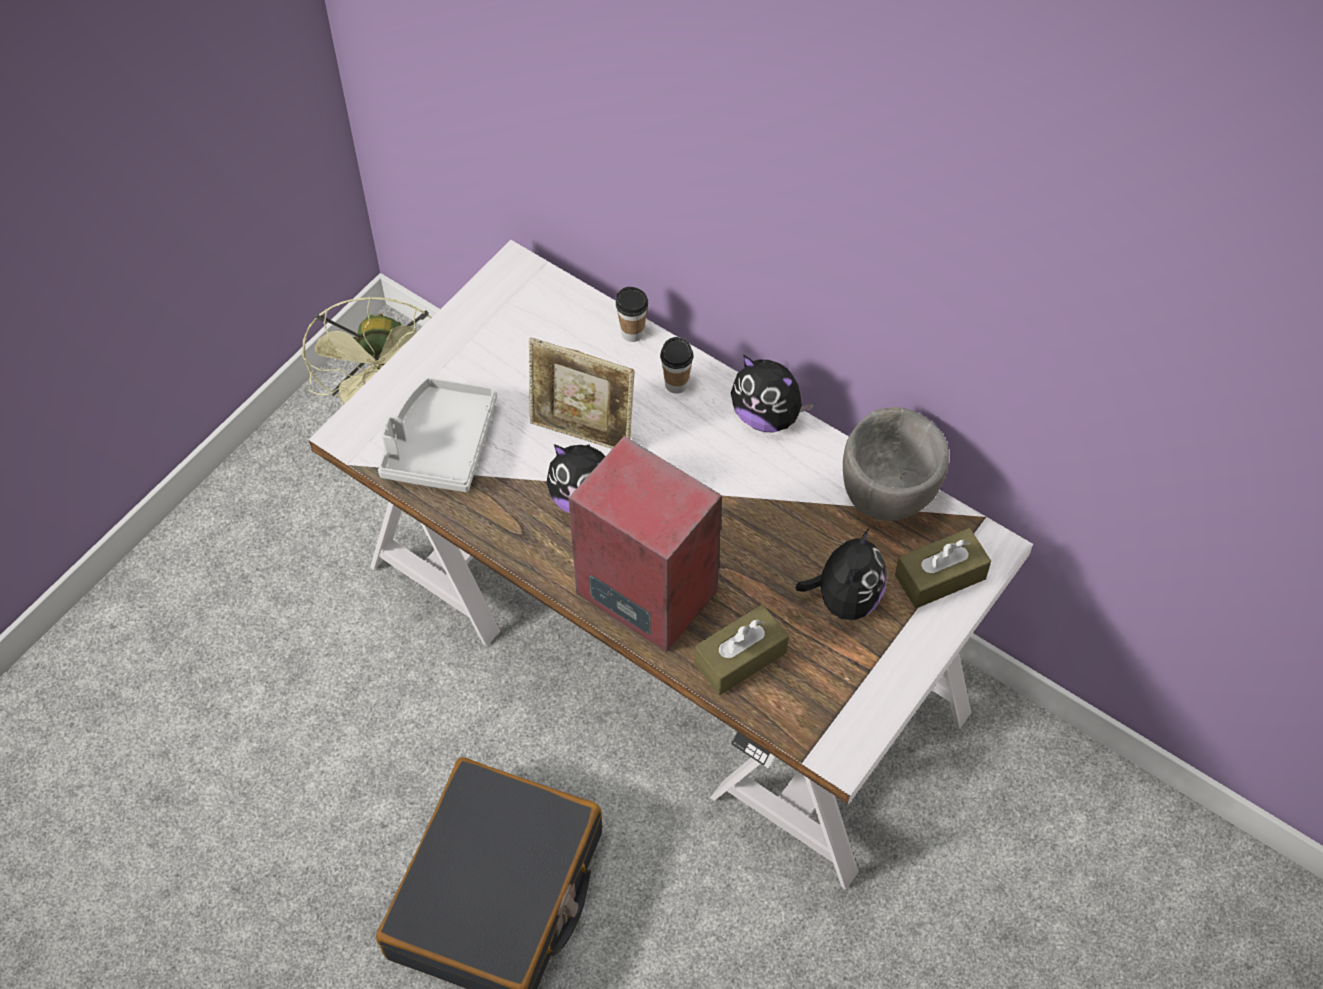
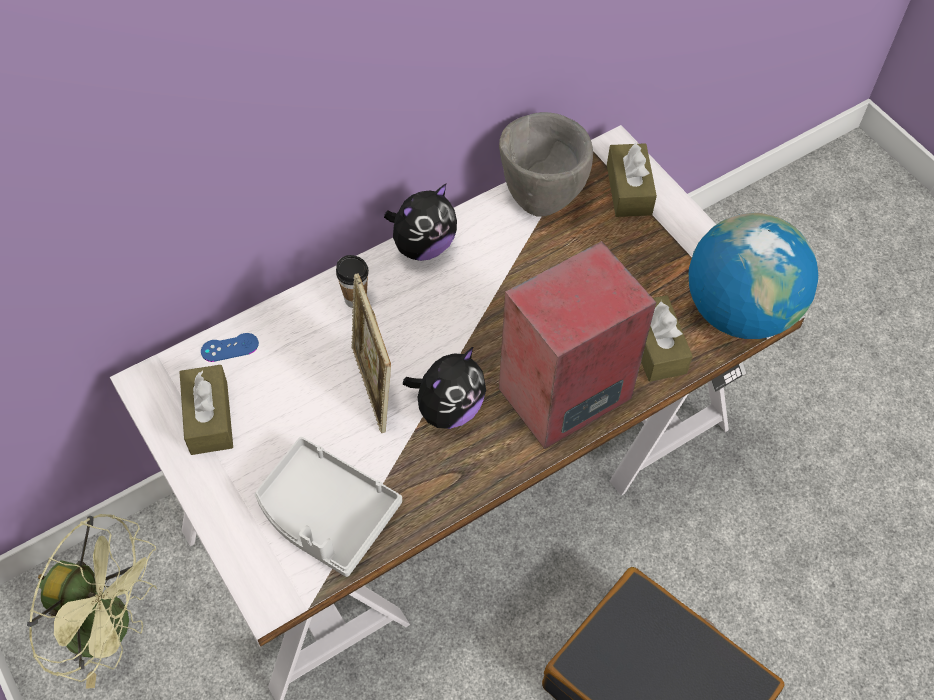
camera: 70 degrees left, 0 degrees up
picture frame [529,337,635,449] -> picture frame turned 120 degrees clockwise [351,273,391,433]
cup [616,287,648,342] -> none
plush toy [796,528,887,620] -> none
none -> brown tissue box [180,365,233,455]
none -> blue game controller [201,333,259,362]
none -> globe [689,213,818,339]

